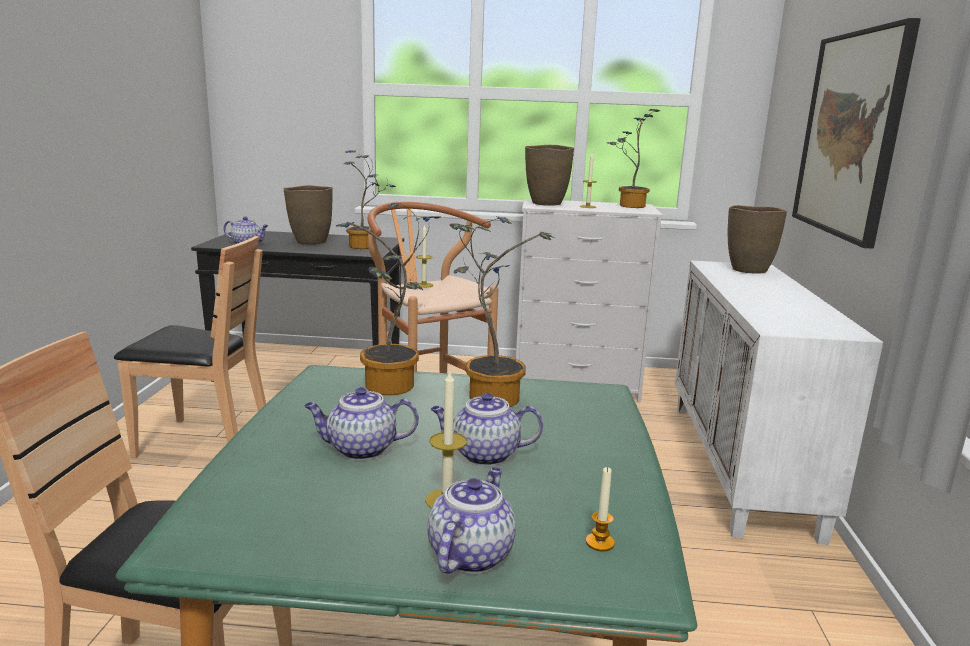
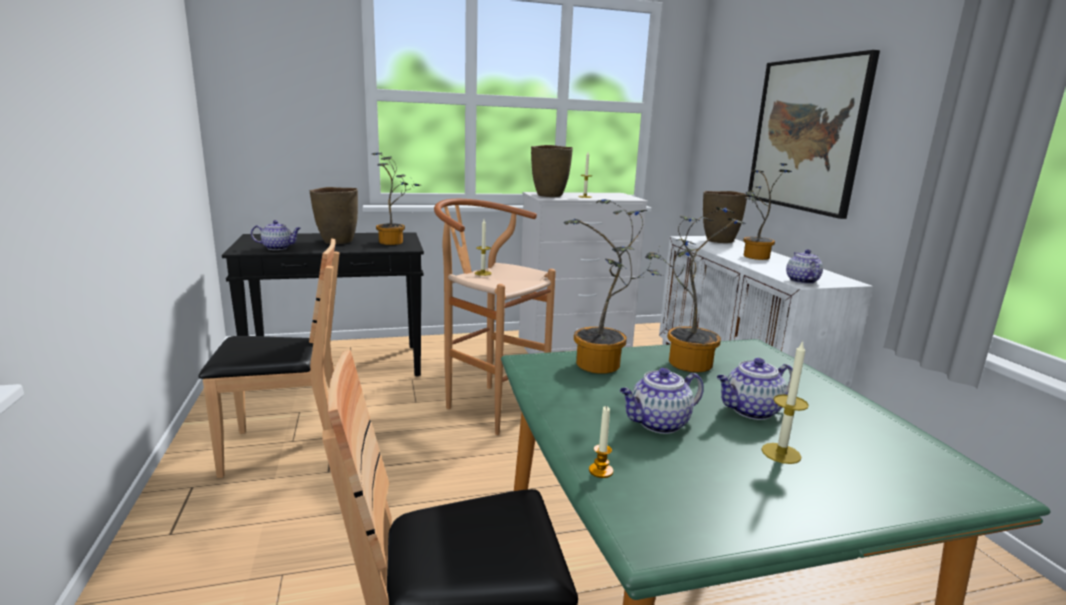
camera: 20 degrees left, 0 degrees up
teapot [428,467,516,574] -> teapot moved to [786,249,823,284]
candle [586,467,615,552] -> candle moved to [589,406,613,478]
potted plant [606,109,660,208] -> potted plant moved to [743,163,792,260]

